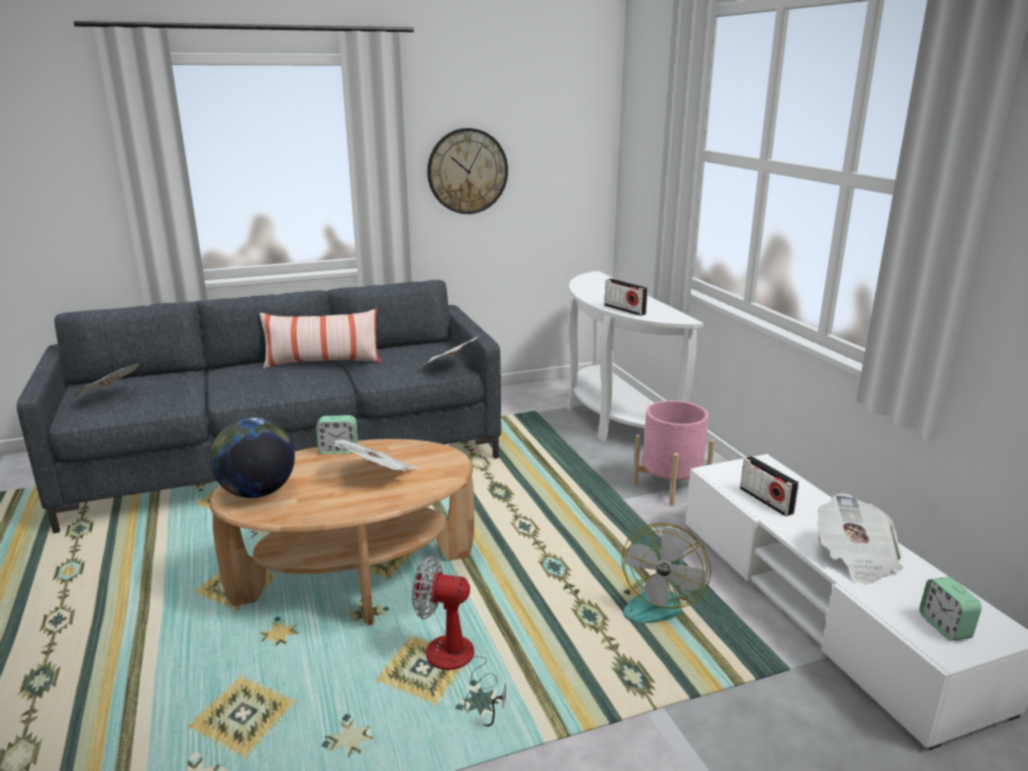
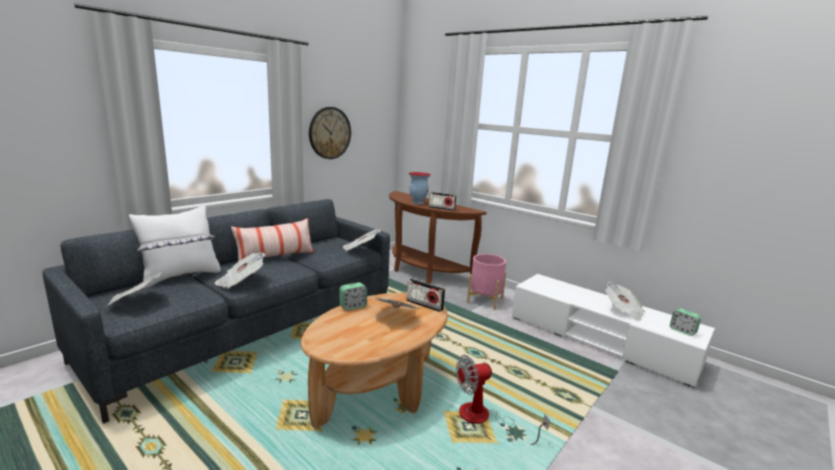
camera: 30 degrees left, 5 degrees down
globe [210,417,295,498] -> none
white console table [567,271,703,442] -> brown console table [389,191,487,284]
fan [622,523,711,623] -> none
radio [740,456,799,516] -> radio moved to [406,279,445,312]
none -> white pillow [129,206,221,288]
none -> newspaper [214,253,266,289]
none -> vase [409,172,431,204]

